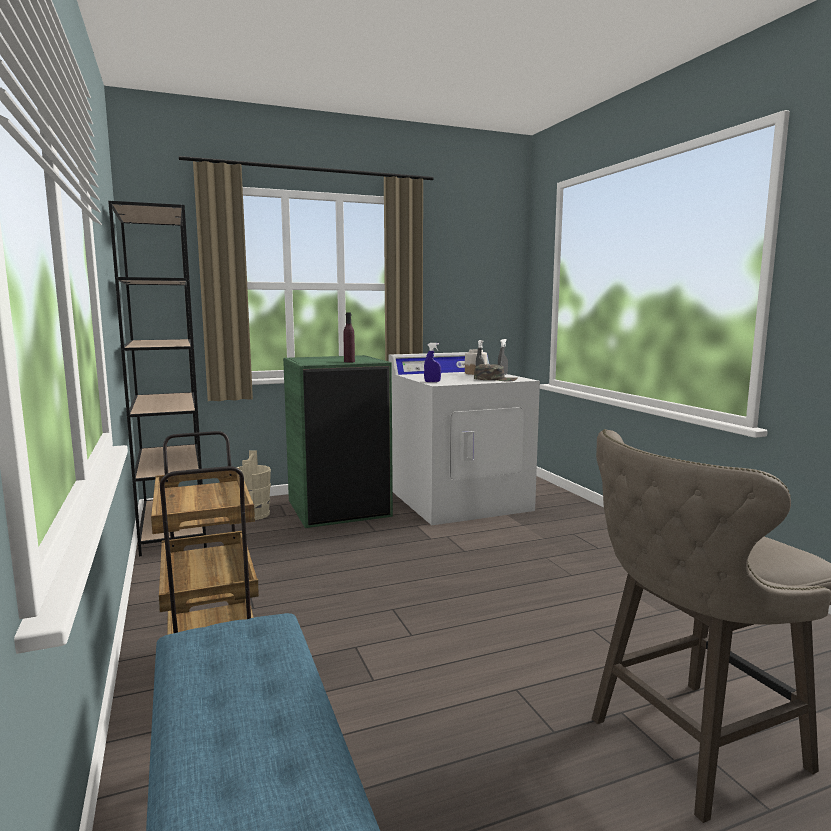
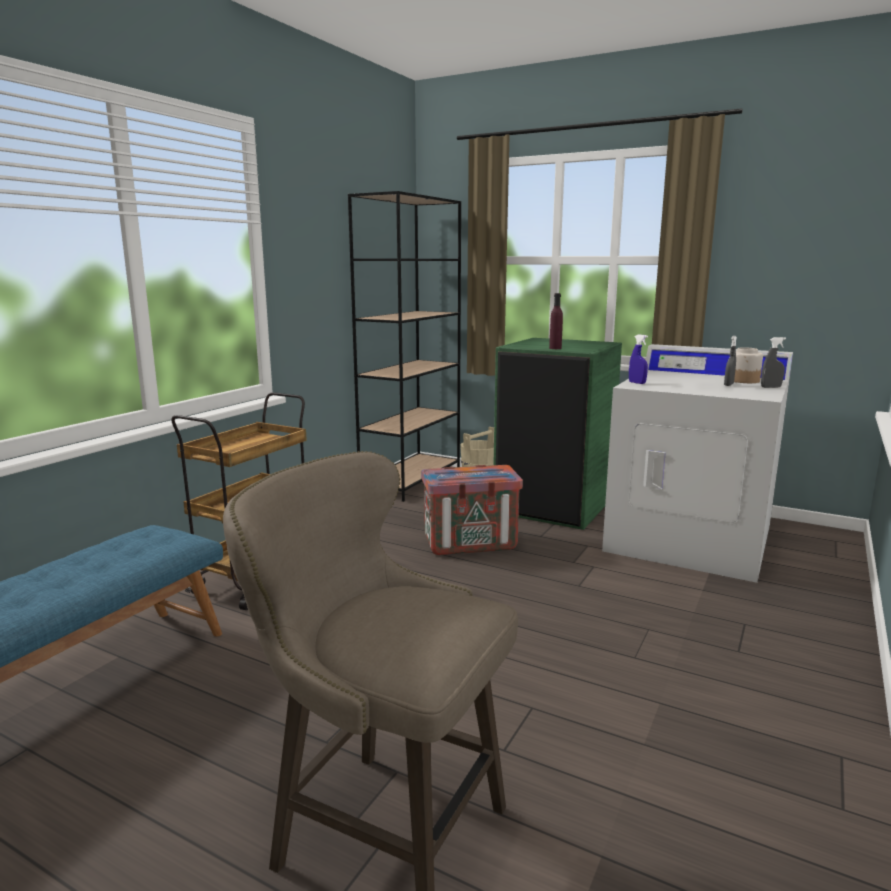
camera: 50 degrees right, 5 degrees up
green cap [474,364,517,382] -> none
none -> crate [421,465,523,555]

